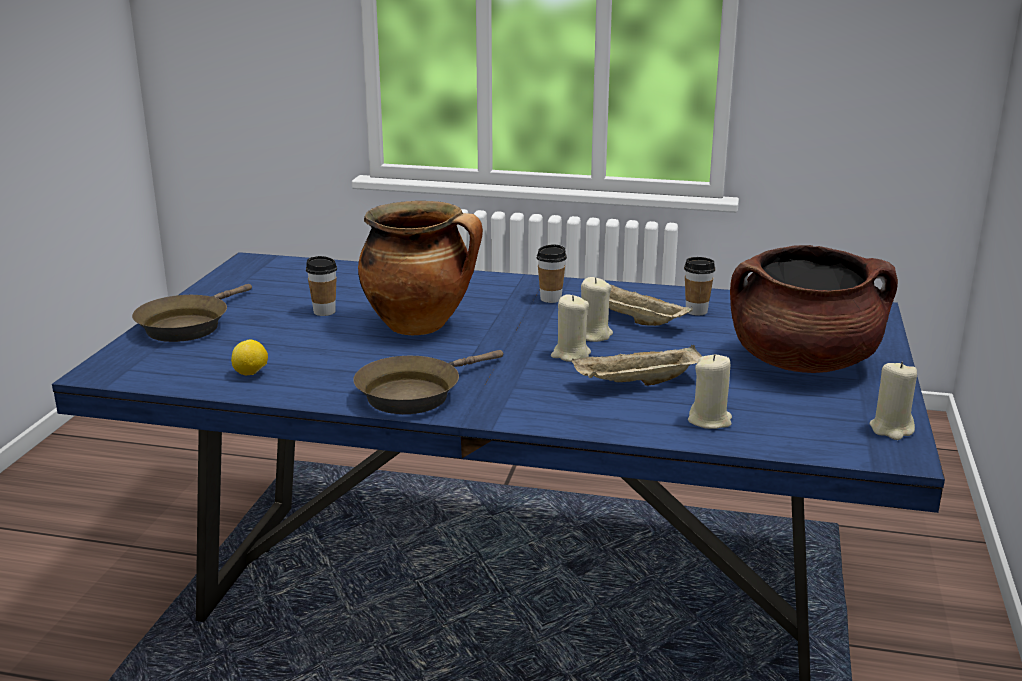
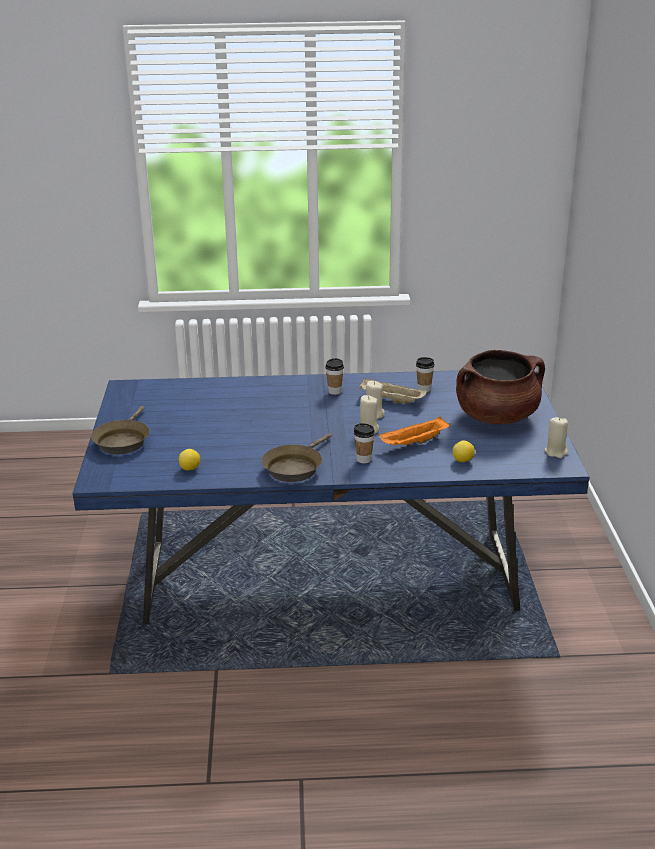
camera: 15 degrees left, 5 degrees up
cup [306,256,337,316] -> cup moved to [354,423,375,463]
cooking pot [358,201,483,335] -> none
beige tray [572,345,702,386] -> orange tray [378,417,450,446]
beige candle [688,354,732,429] -> lemon [452,440,475,462]

